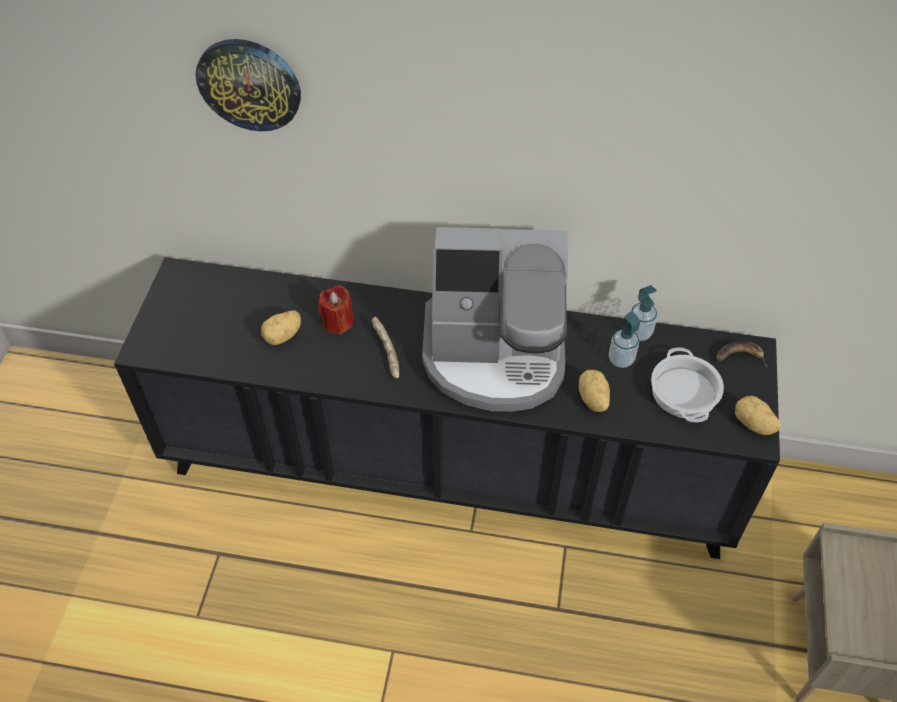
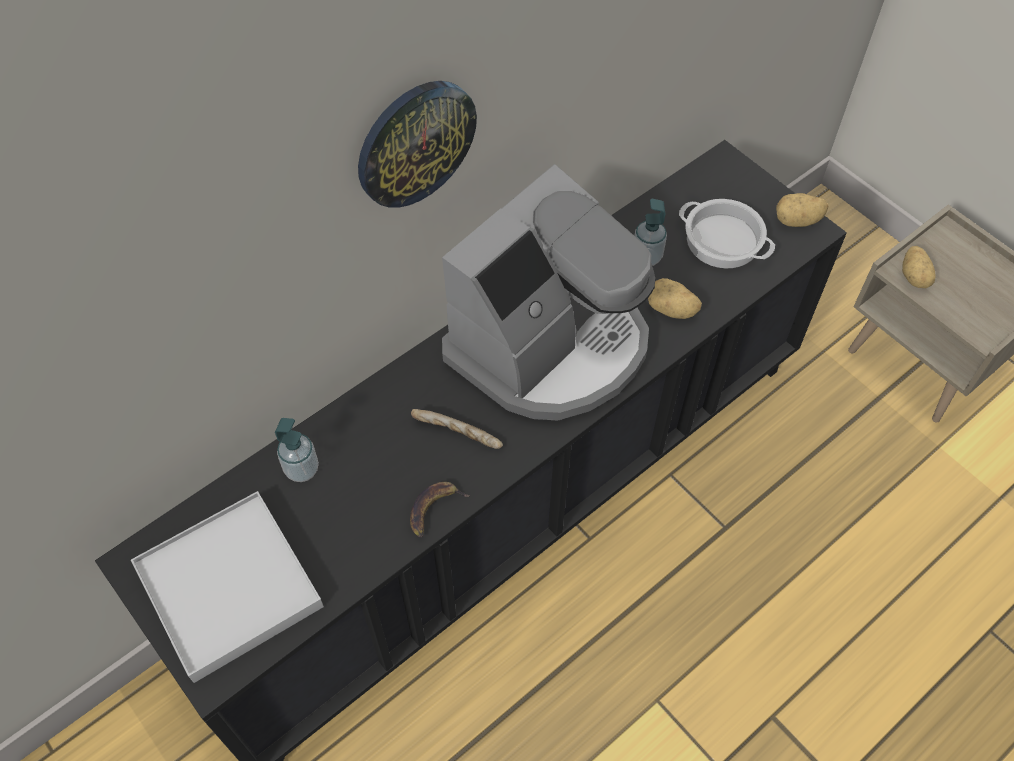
camera: 50 degrees left, 5 degrees up
wall clock [196,39,301,131] -> wall clock moved to [358,81,477,208]
potato [261,310,301,345] -> potato moved to [902,246,936,288]
red candle [318,285,354,335] -> none
soap dispenser [631,285,657,341] -> soap dispenser moved to [275,418,319,482]
banana [717,341,768,367] -> banana moved to [410,482,470,538]
none -> white tray [131,491,324,683]

